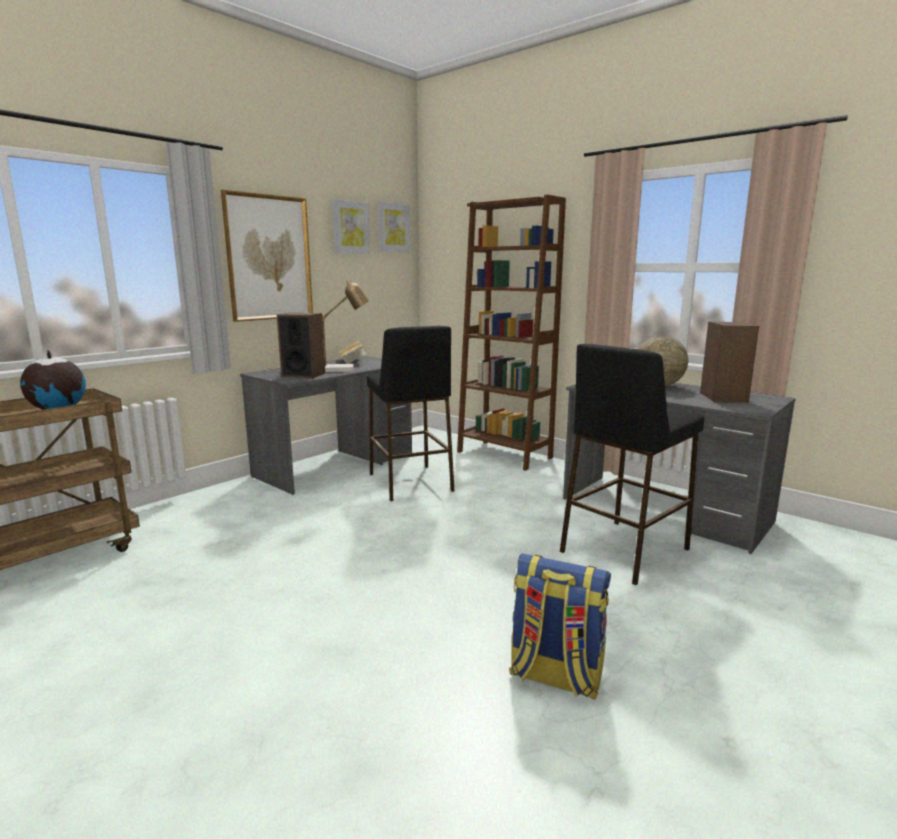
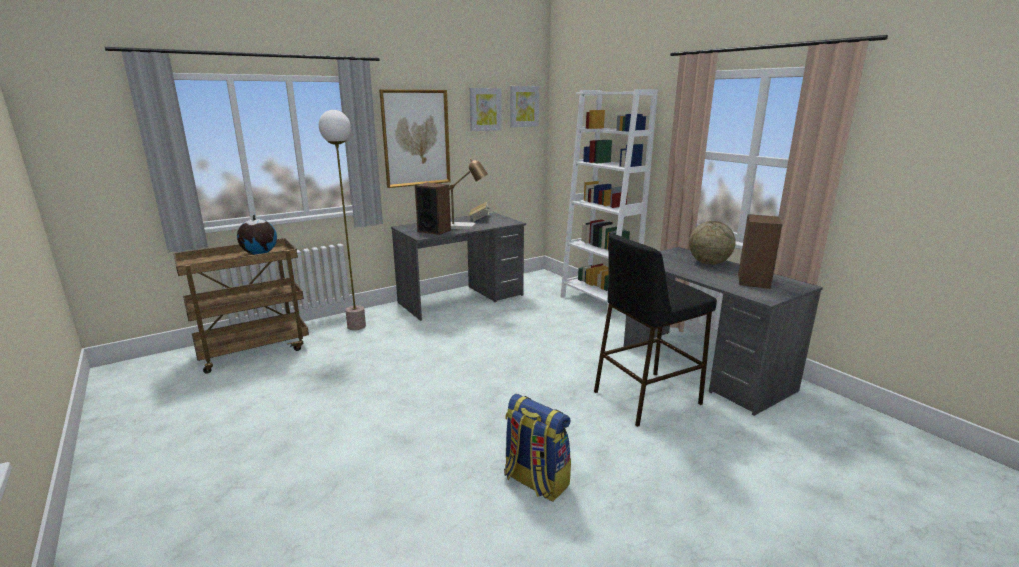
camera: 15 degrees right, 5 degrees up
black stool [367,326,454,501] -> none
brown bookcase [457,195,566,471] -> white bookcase [561,89,658,317]
none -> floor lamp [319,110,366,330]

